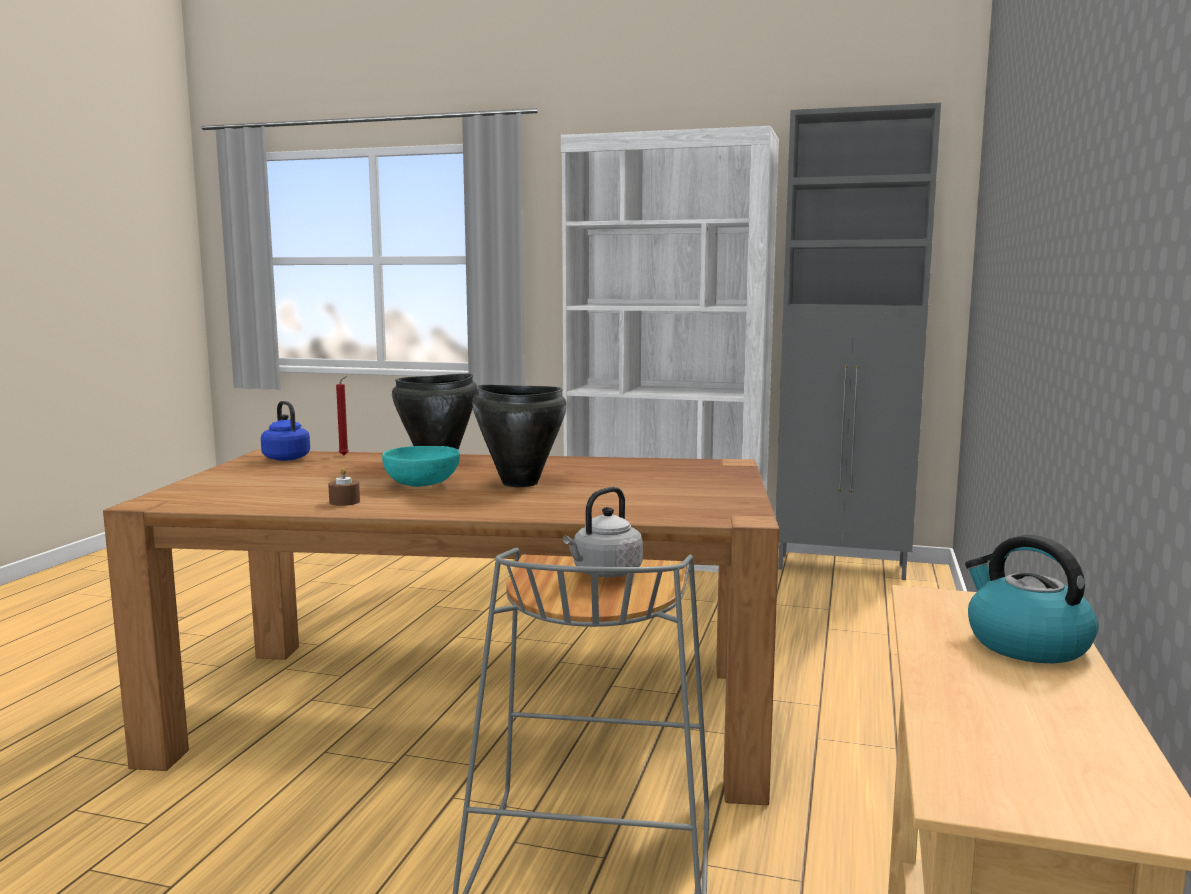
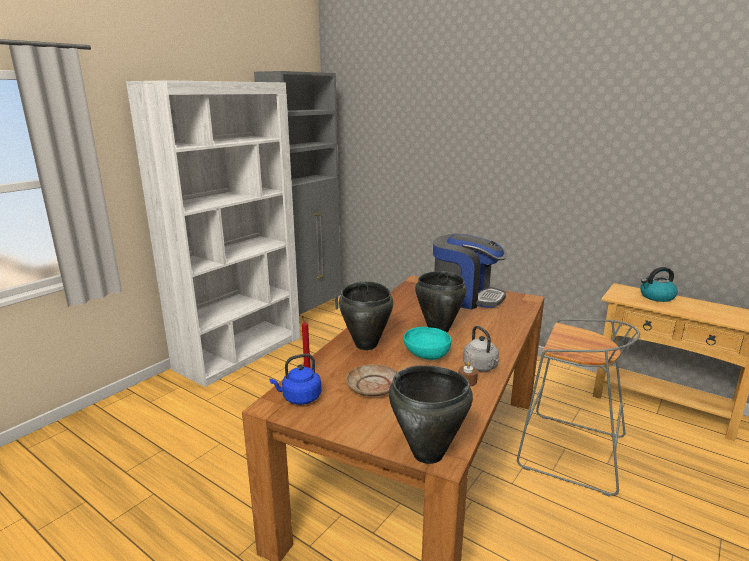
camera: 70 degrees left, 10 degrees up
grey kettle [563,487,643,577] -> grey kettle moved to [463,326,499,372]
none -> beige plate [346,364,397,396]
none -> black cooking pot [389,365,473,464]
none -> coffee machine [433,233,507,310]

